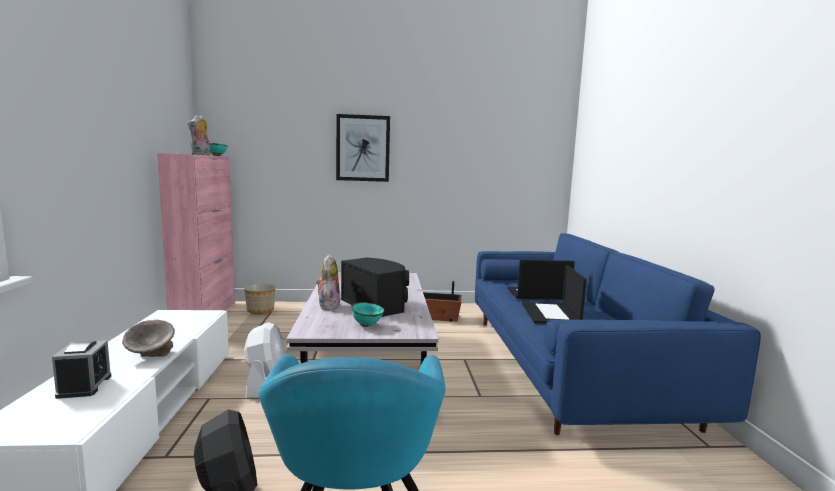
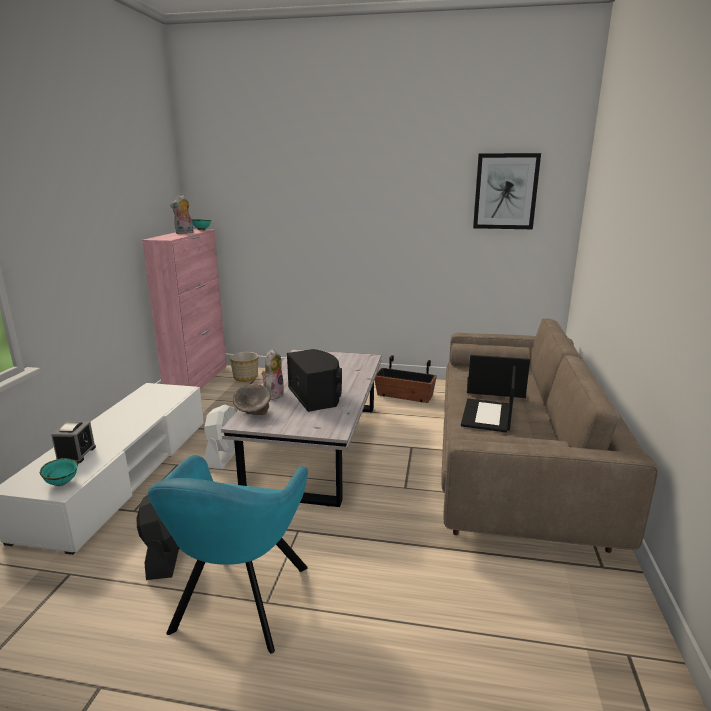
camera: 15 degrees right, 10 degrees up
grey bowl [122,320,175,357] -> grey bowl moved to [233,384,271,415]
picture [336,114,390,182] -> picture moved to [473,153,541,229]
turquoise bowl [351,302,384,327] -> turquoise bowl moved to [40,458,78,486]
blue sofa [475,233,761,435] -> beige sofa [441,318,658,553]

